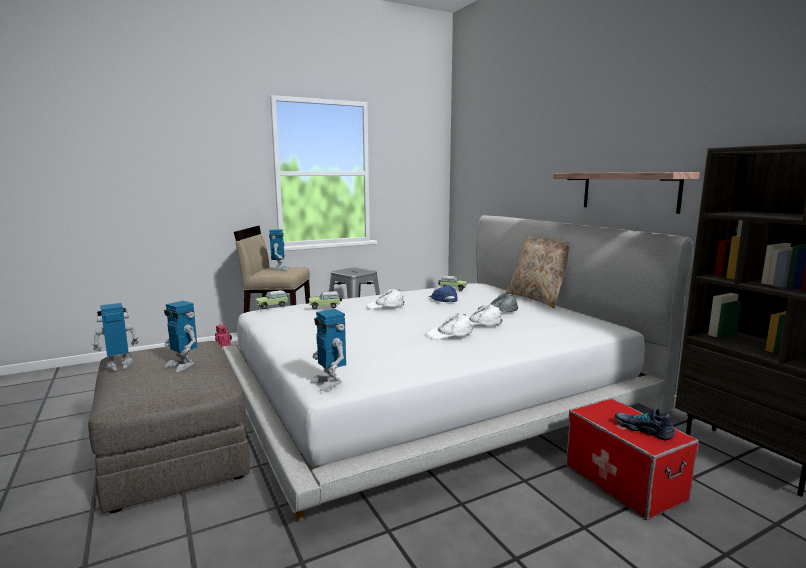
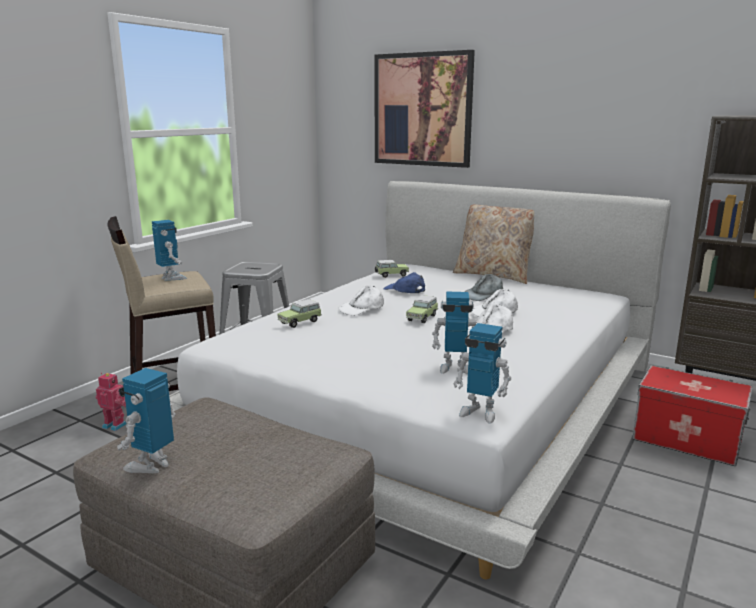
camera: 30 degrees left, 5 degrees up
toy robot [164,301,198,372] -> toy robot moved to [432,291,476,375]
toy car [255,290,288,309] -> toy car moved to [406,295,438,323]
shelf [553,172,700,214] -> none
shoe [615,408,675,441] -> none
none -> picture [375,50,475,168]

